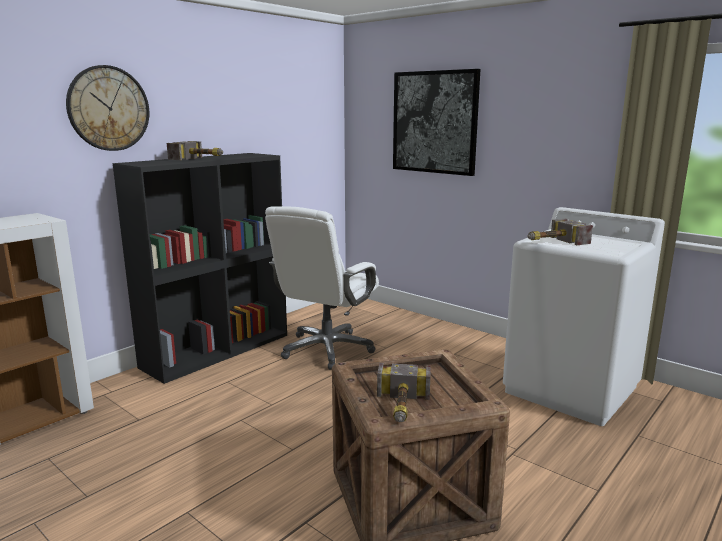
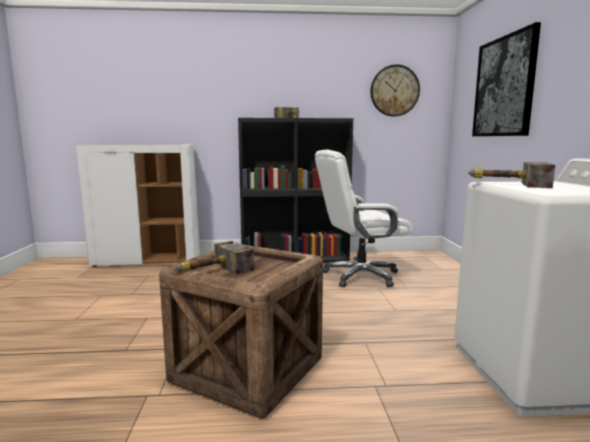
camera: 45 degrees right, 5 degrees down
wall clock [66,65,149,151] -> wall clock moved to [370,64,420,117]

